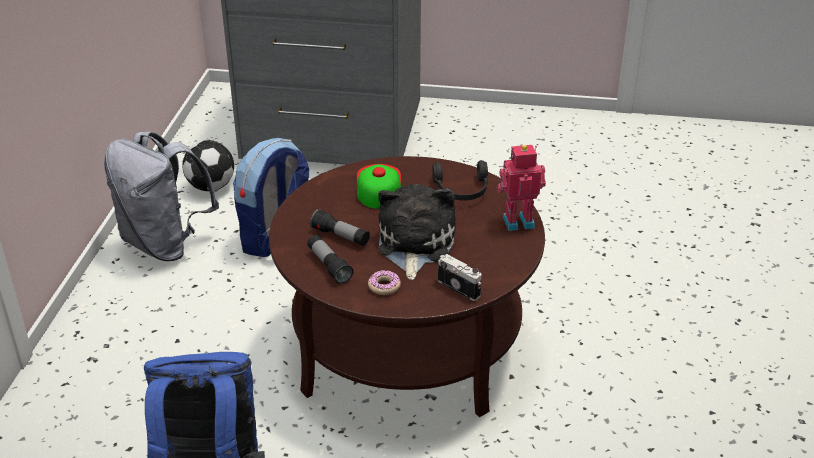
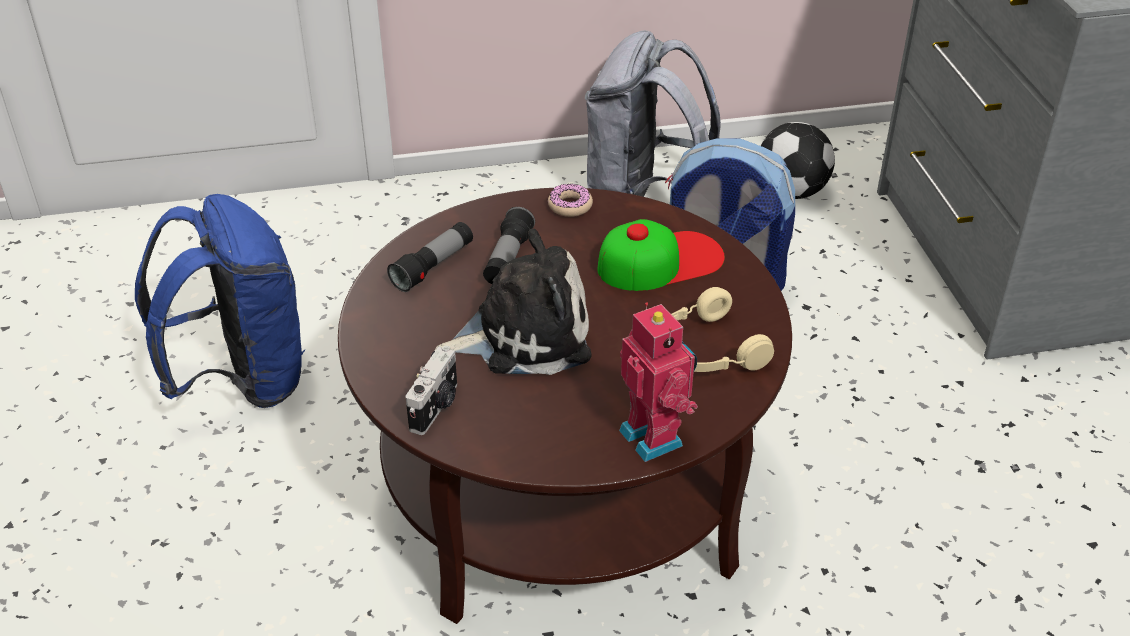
camera: 70 degrees right, 5 degrees up
donut [368,270,401,295] -> donut moved to [548,183,593,217]
black headphones [432,160,488,200] -> beige headphones [671,287,774,372]

